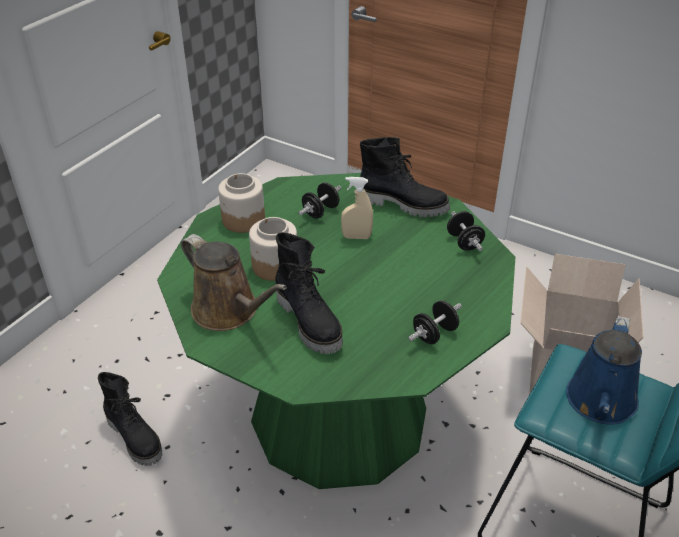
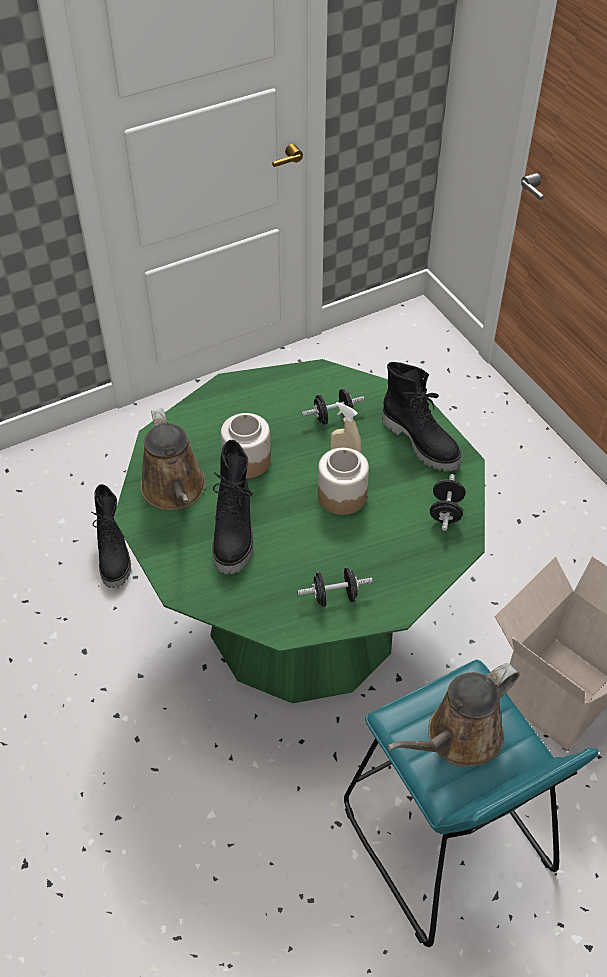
camera: 30 degrees right, 10 degrees up
jar [218,173,265,233] -> jar moved to [318,448,369,515]
blue watering can [566,316,642,425] -> brown watering can [387,663,520,766]

